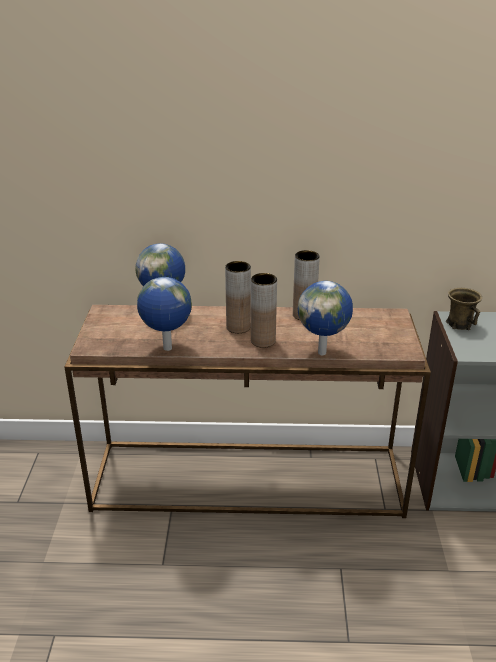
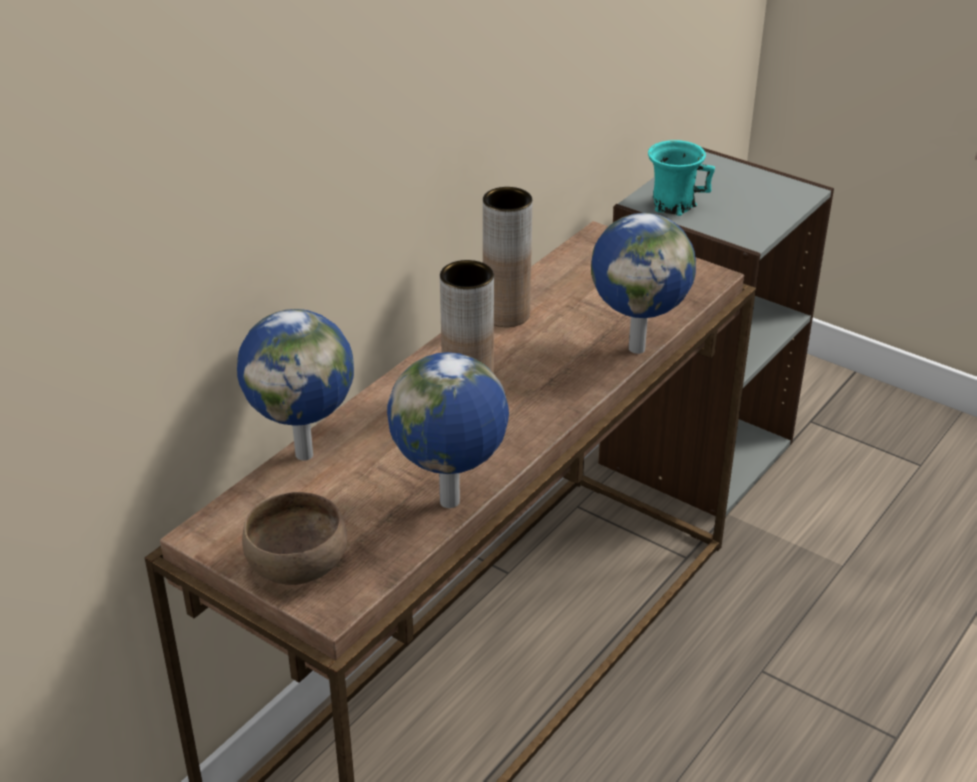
camera: 55 degrees left, 5 degrees up
brown vase [251,273,277,348] -> none
brown mug [446,288,482,330] -> turquoise mug [648,140,715,216]
none -> brown bowl [242,492,347,585]

